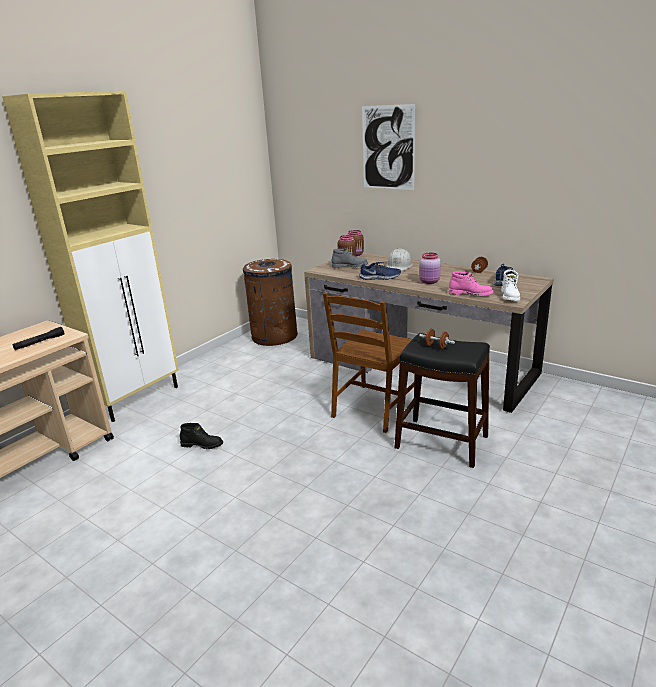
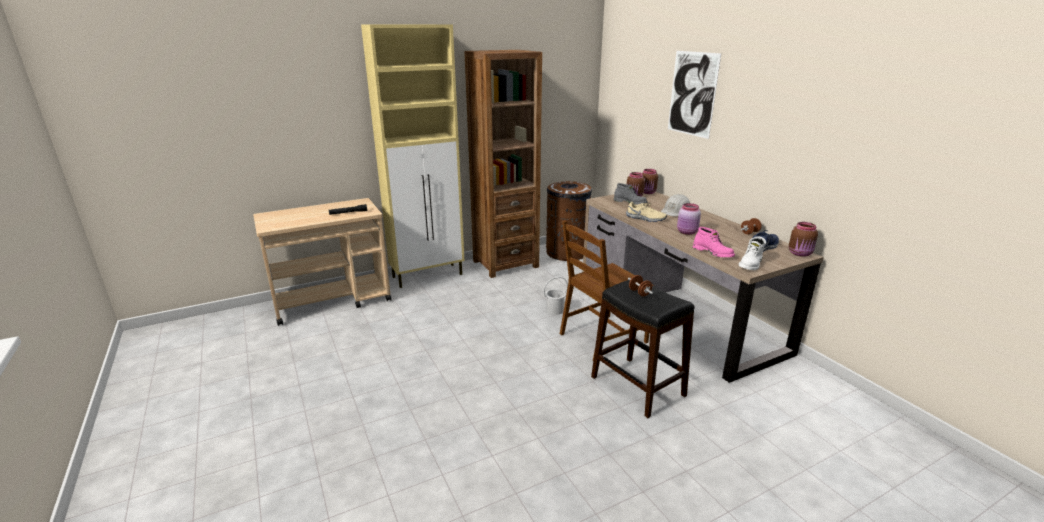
camera: 25 degrees right, 0 degrees up
black boot [180,423,223,449] -> none
blue shoe [359,262,401,280] -> beige shoe [626,202,667,222]
none -> brown bookcase [464,50,542,278]
none -> white bucket [543,277,568,315]
none -> brown jar [789,222,818,257]

